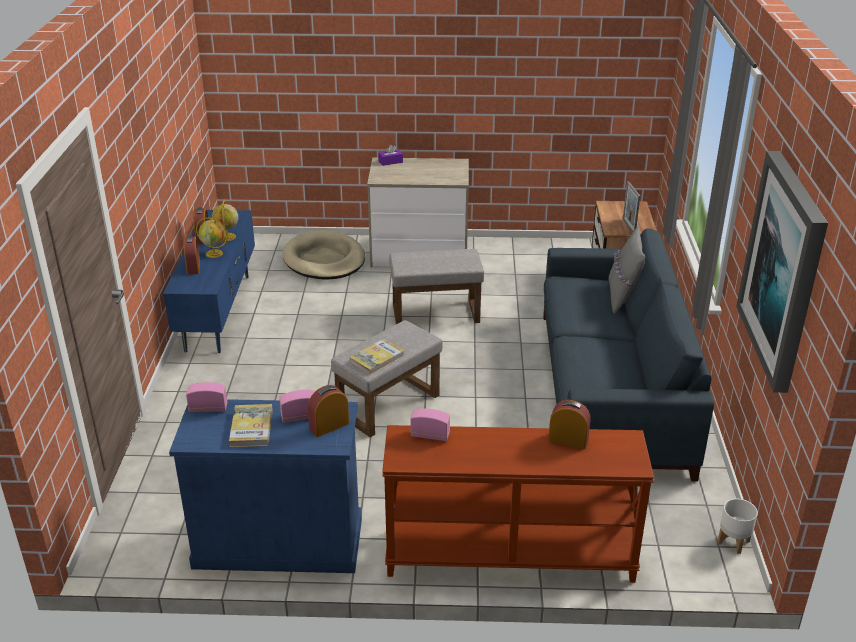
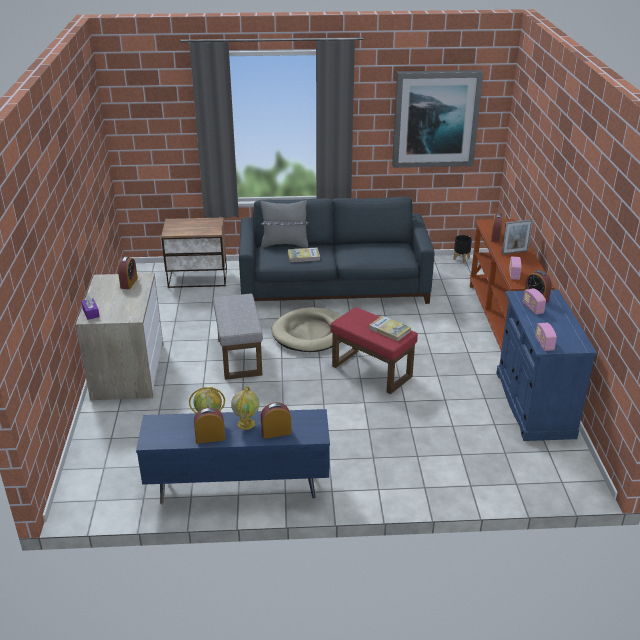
camera: 95 degrees left, 0 degrees up
book [229,404,273,447] -> book moved to [288,247,320,262]
beige dog bed [283,230,365,280] -> beige dog bed moved to [271,307,341,352]
grey ottoman [331,320,442,437] -> red ottoman [331,307,418,394]
picture frame [623,181,640,233] -> picture frame moved to [501,219,533,255]
white planter [717,499,758,554] -> black planter [453,235,472,263]
none -> alarm clock [118,256,138,289]

